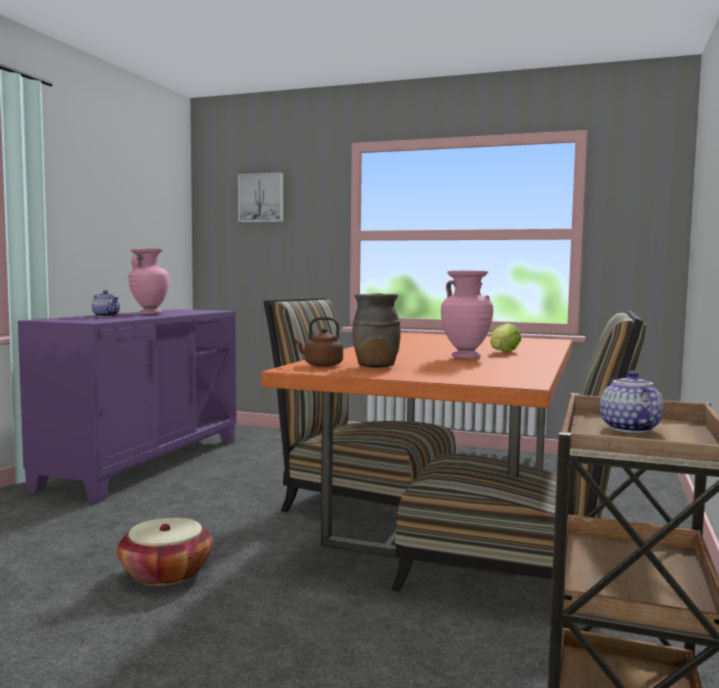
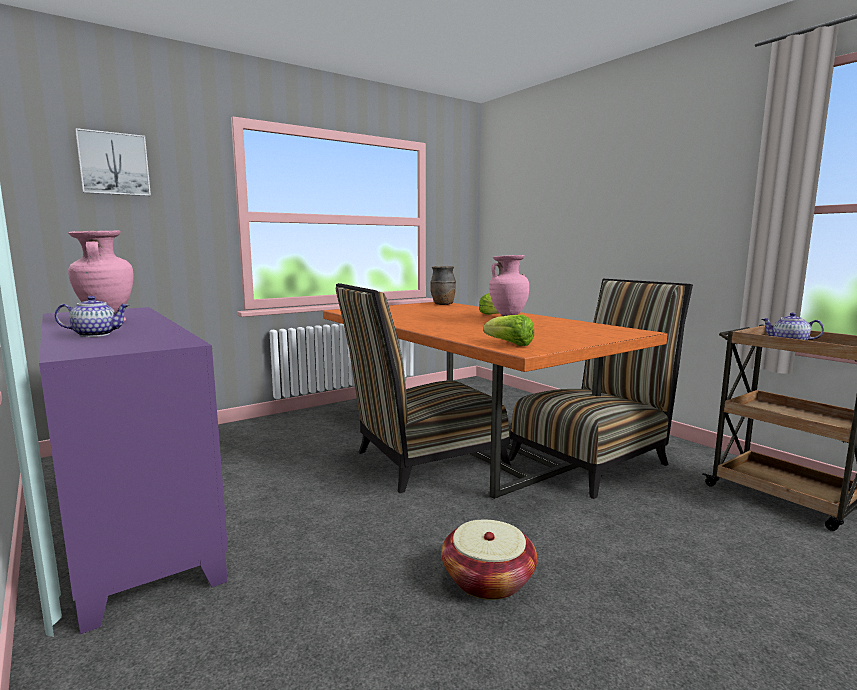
camera: 55 degrees left, 5 degrees up
brown kettle [294,317,343,367] -> lettuce [483,315,534,346]
brown vase [352,293,401,367] -> brown vase moved to [430,266,456,305]

